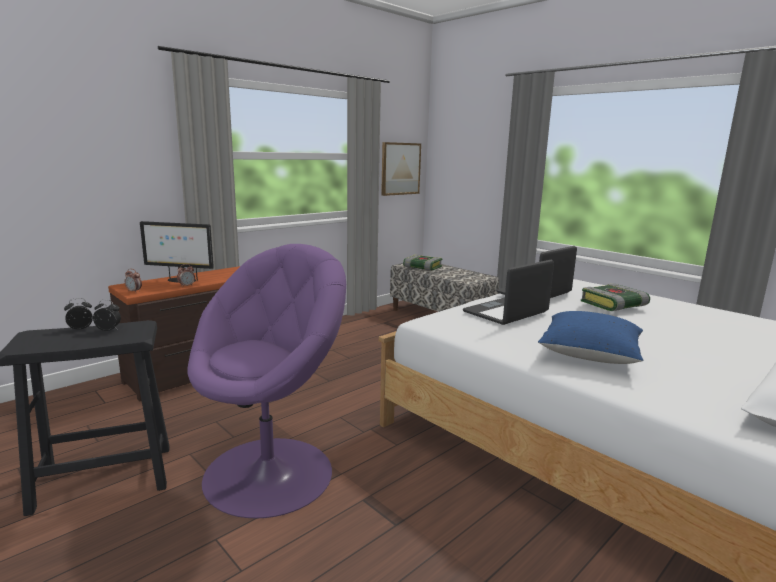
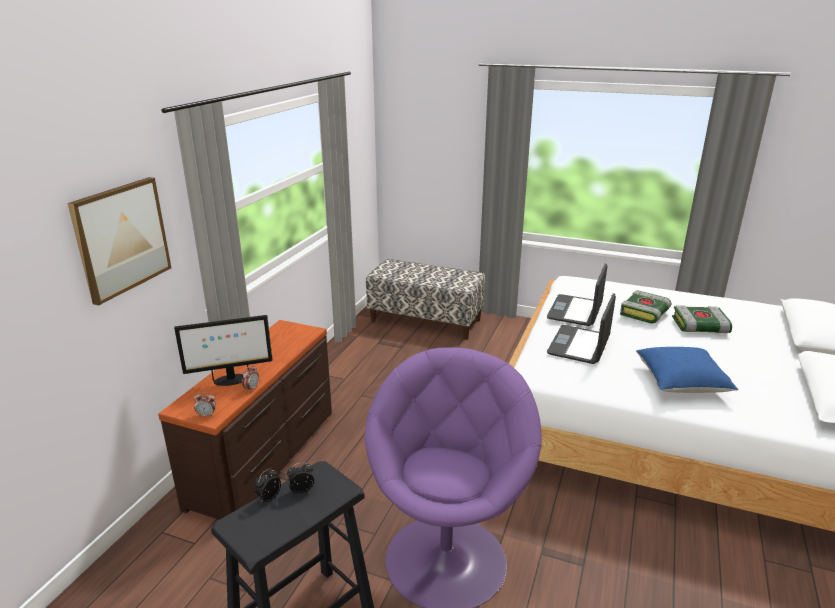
camera: 25 degrees left, 10 degrees up
picture [381,142,421,196] -> picture moved to [67,177,171,306]
book [403,254,443,271] -> book moved to [672,305,732,333]

